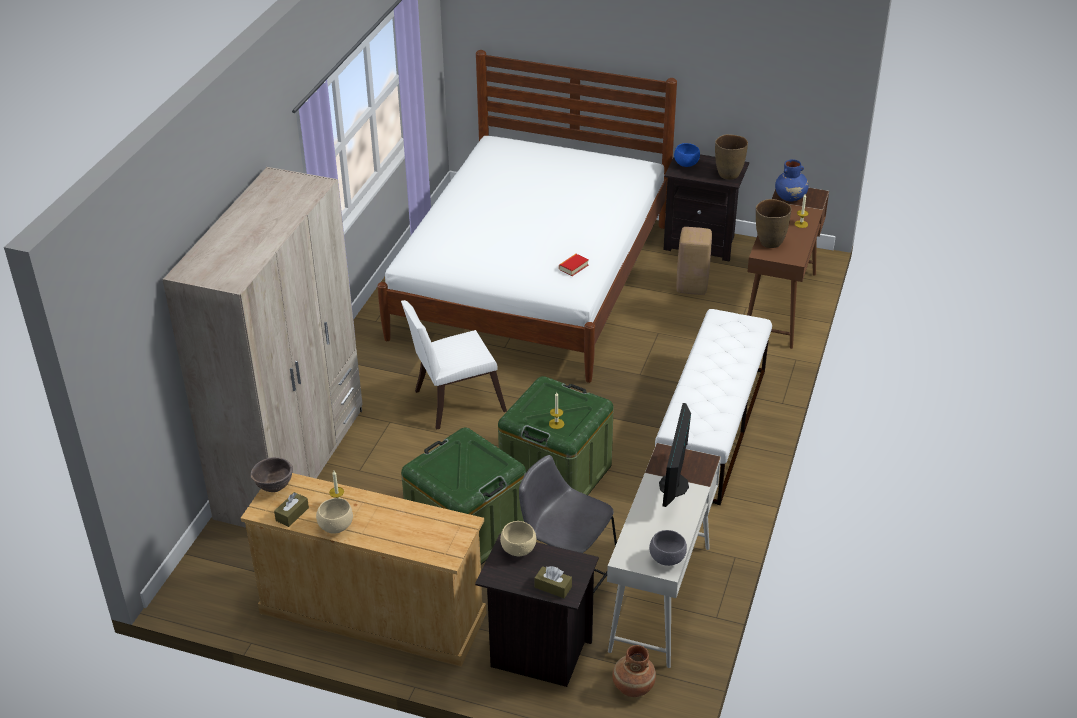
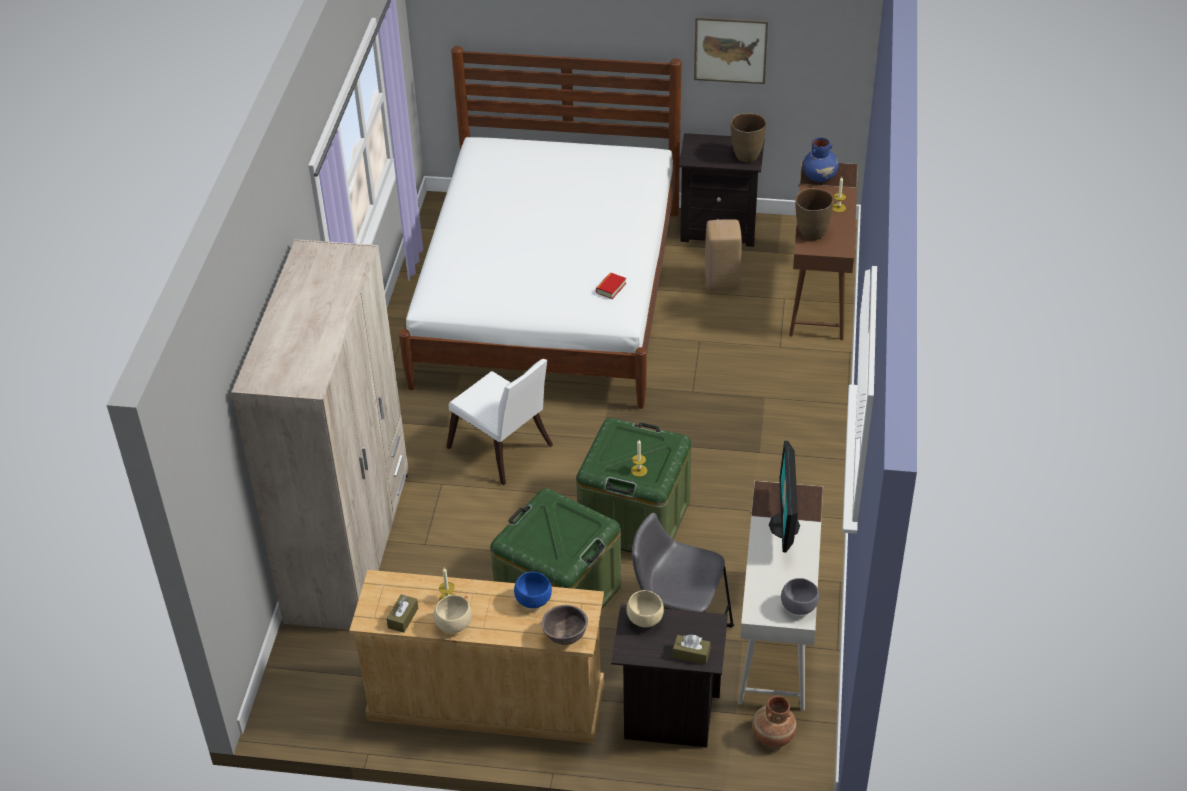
camera: 10 degrees left, 5 degrees up
brown bowl [250,457,293,492] -> brown bowl moved to [542,605,588,645]
white chair [401,300,507,430] -> white chair turned 105 degrees counterclockwise [446,359,553,485]
white bench [655,309,772,505] -> none
blue bowl [674,143,700,167] -> blue bowl moved to [514,572,552,608]
none -> picture [694,17,768,84]

